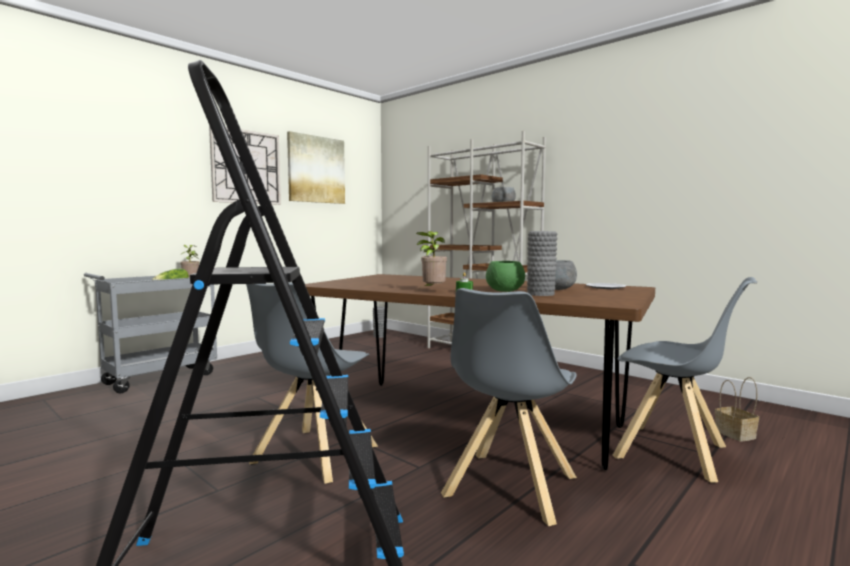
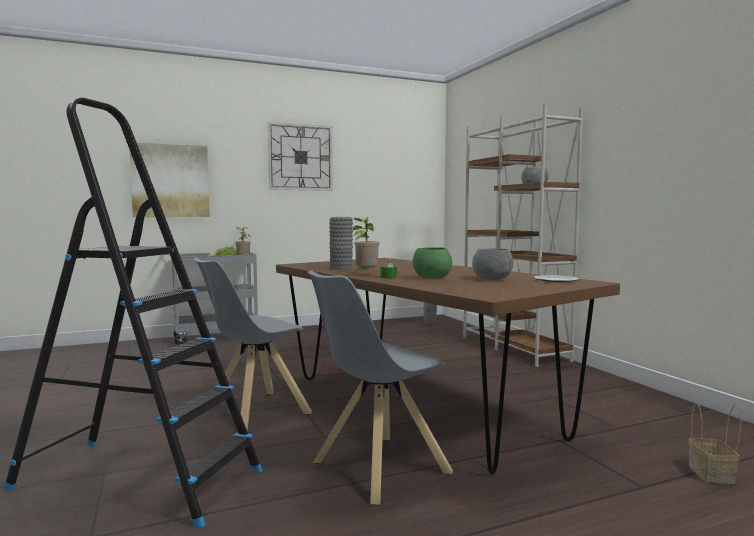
camera: 25 degrees right, 0 degrees up
picture [287,131,345,204] -> picture moved to [130,143,210,217]
grey vase [527,231,557,296] -> grey vase moved to [329,217,353,269]
grey chair [612,277,757,483] -> none

